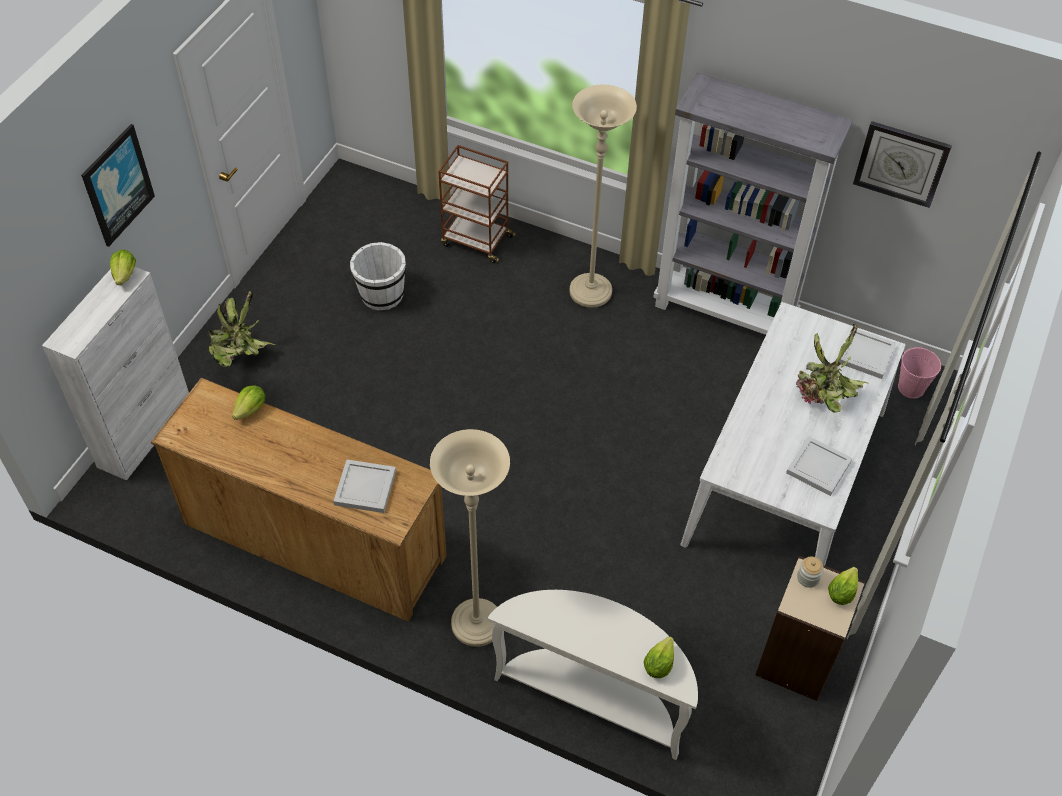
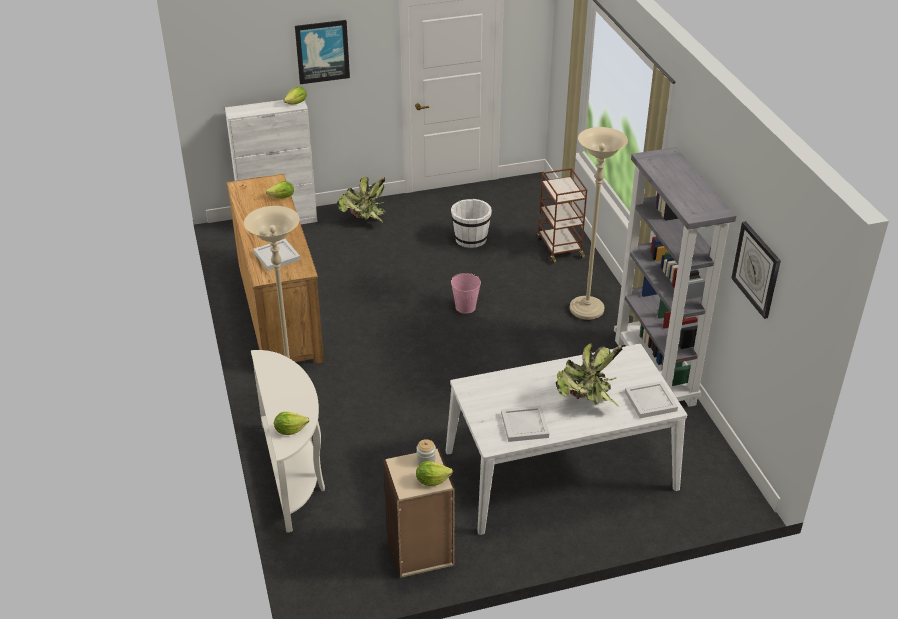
camera: 50 degrees right, 15 degrees down
pink bucket [898,346,941,399] -> pink bucket moved to [451,273,481,314]

